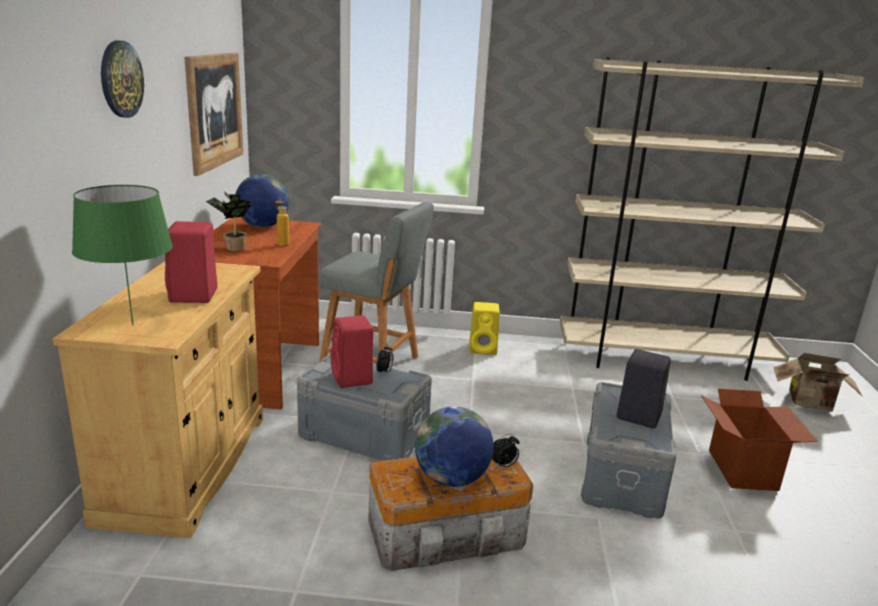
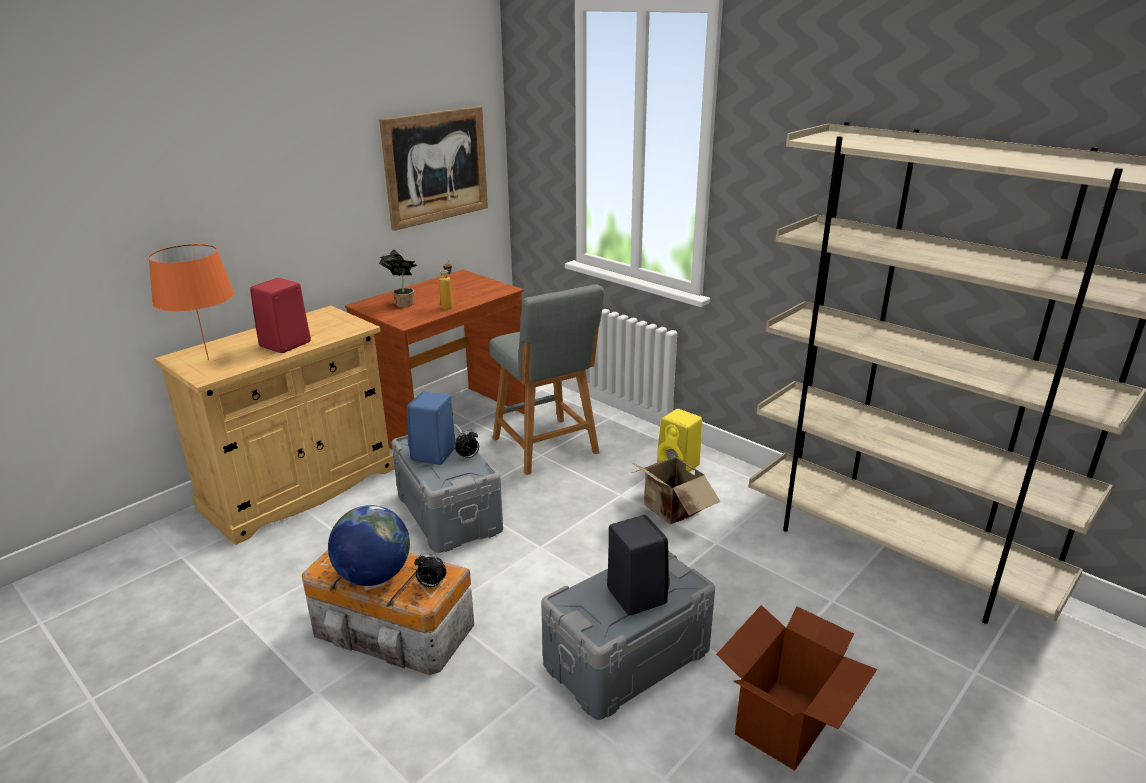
camera: 40 degrees right, 5 degrees up
green table lamp [72,185,173,325] -> orange table lamp [148,244,234,360]
wall clock [101,41,144,118] -> none
globe [235,174,289,227] -> none
red speaker [331,315,373,388] -> blue speaker [407,391,456,465]
cardboard box [773,353,863,412] -> cardboard box moved to [631,450,720,524]

